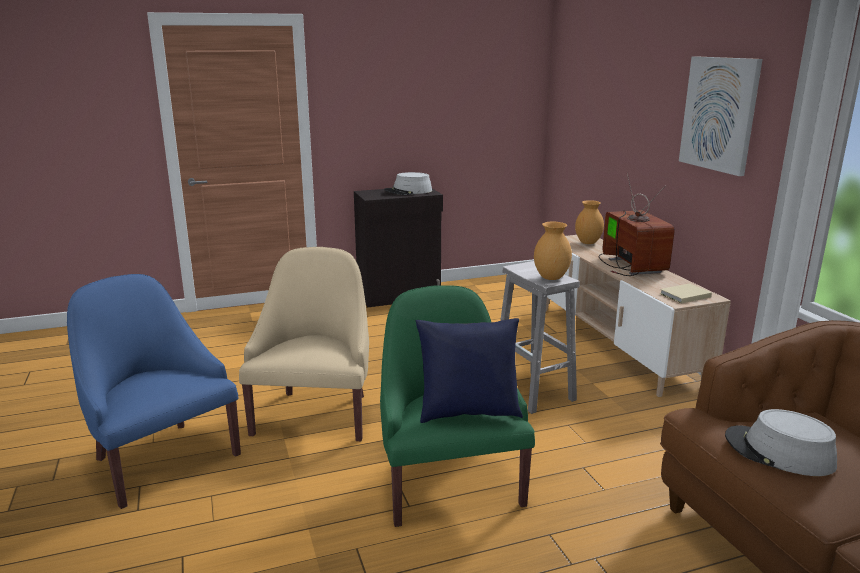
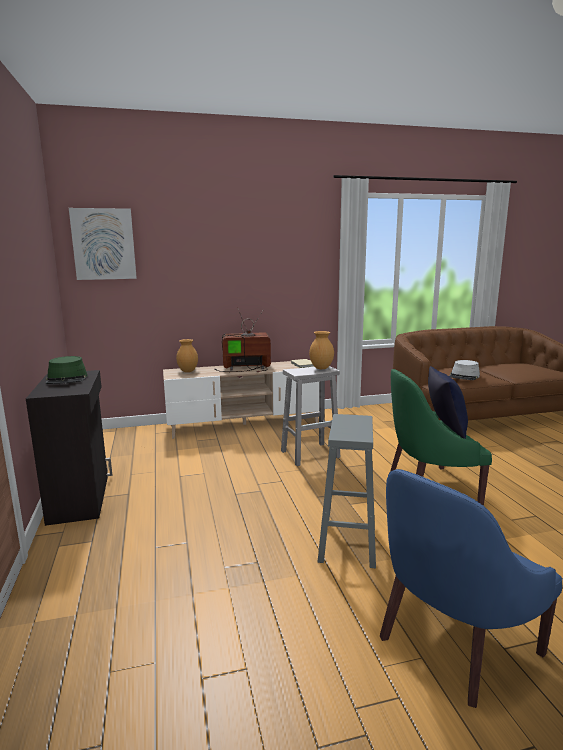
camera: 85 degrees left, 5 degrees down
beige armchair [239,247,369,441] -> grey stool [318,414,376,568]
grey hat [384,172,432,195] -> green hat [46,356,87,384]
picture [679,56,763,176] -> picture moved to [69,208,137,280]

